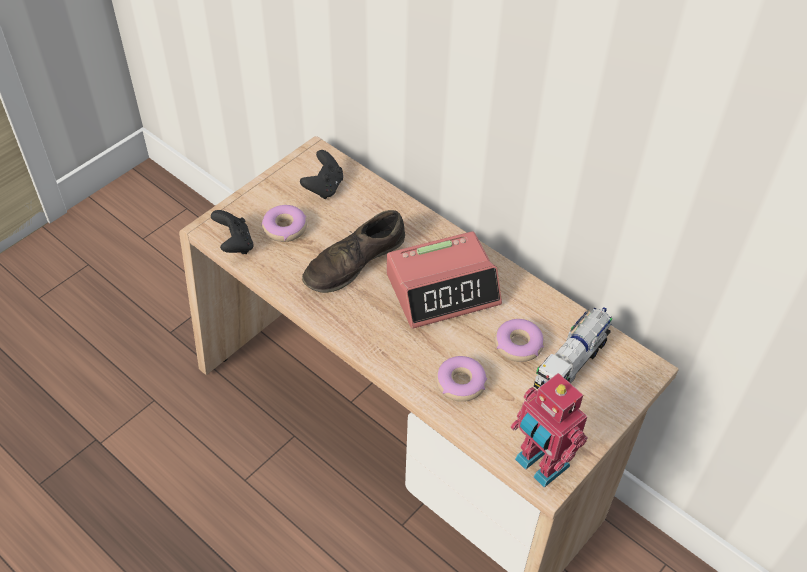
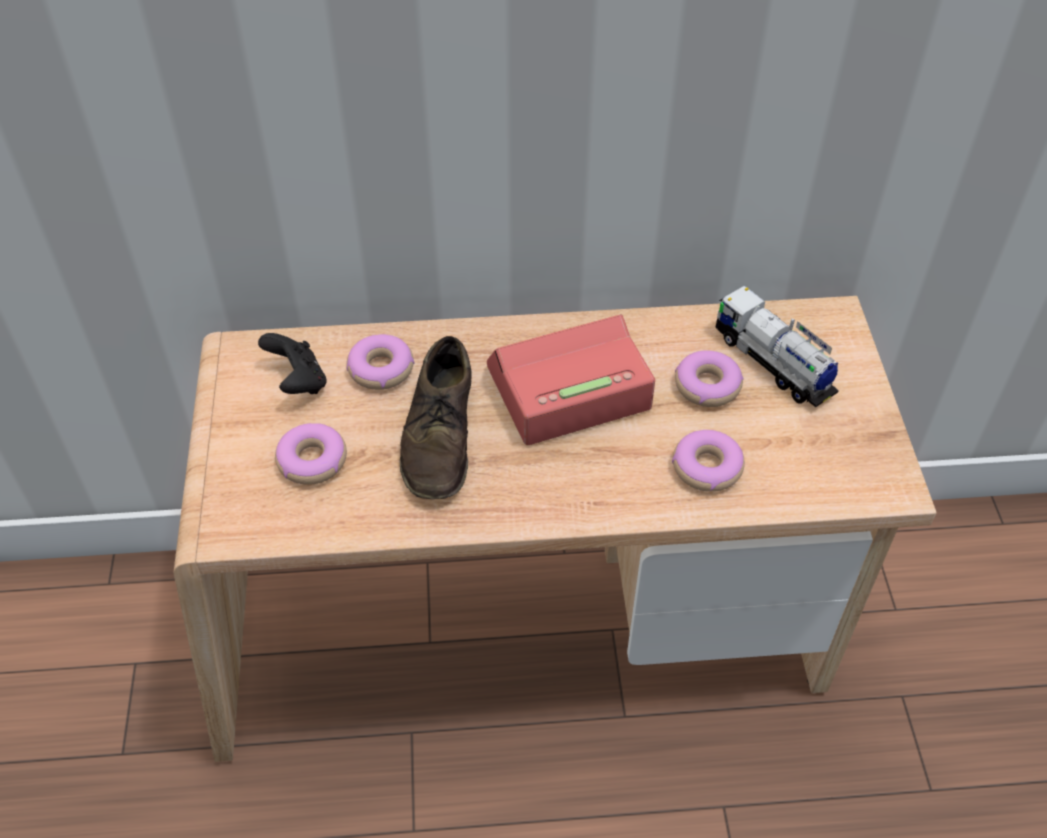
camera: 45 degrees left, 0 degrees up
black game controller [211,210,254,254] -> none
alarm clock [387,231,502,329] -> alarm clock turned 135 degrees counterclockwise [487,315,655,445]
toy robot [511,373,587,488] -> none
toy truck [534,307,612,389] -> toy truck turned 150 degrees clockwise [715,286,839,407]
none -> donut [347,334,415,390]

